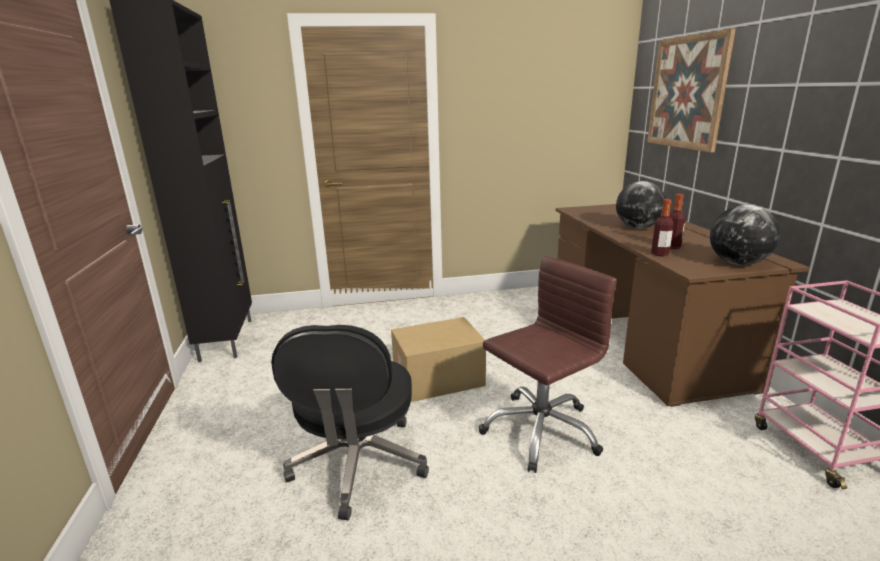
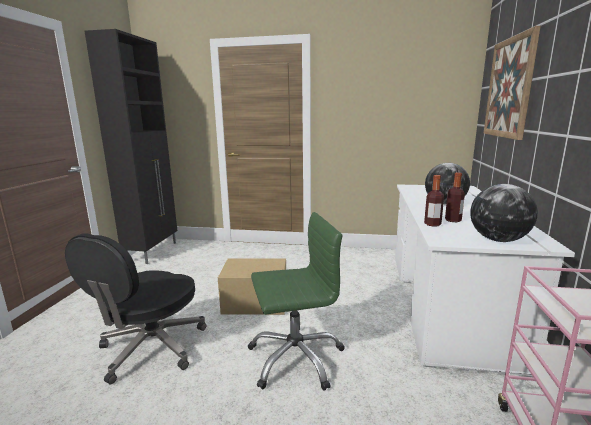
camera: 20 degrees right, 5 degrees down
brown office chair [479,256,617,473] -> green office chair [248,212,345,391]
brown desk [556,204,810,407] -> white desk [395,184,575,377]

